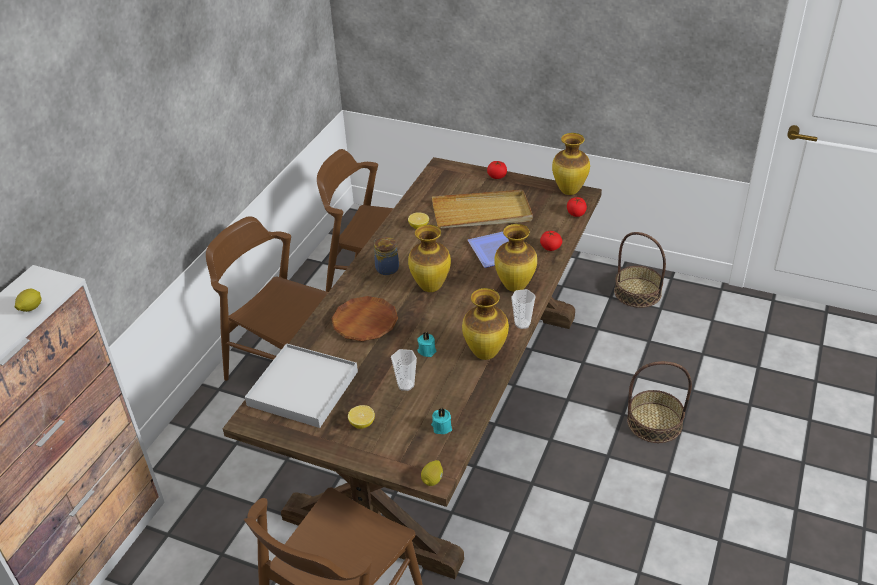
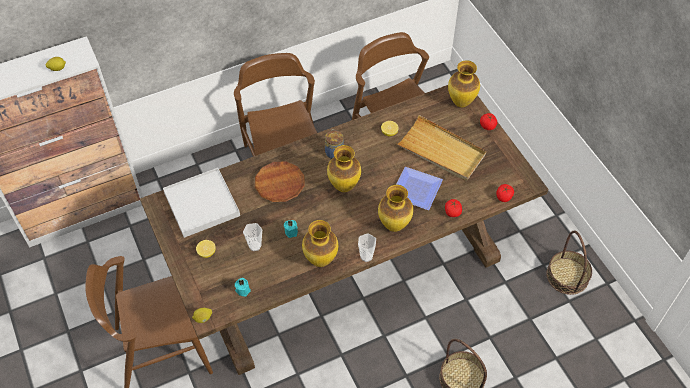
camera: 40 degrees right, 15 degrees up
vase [552,133,590,195] -> vase moved to [448,60,480,107]

